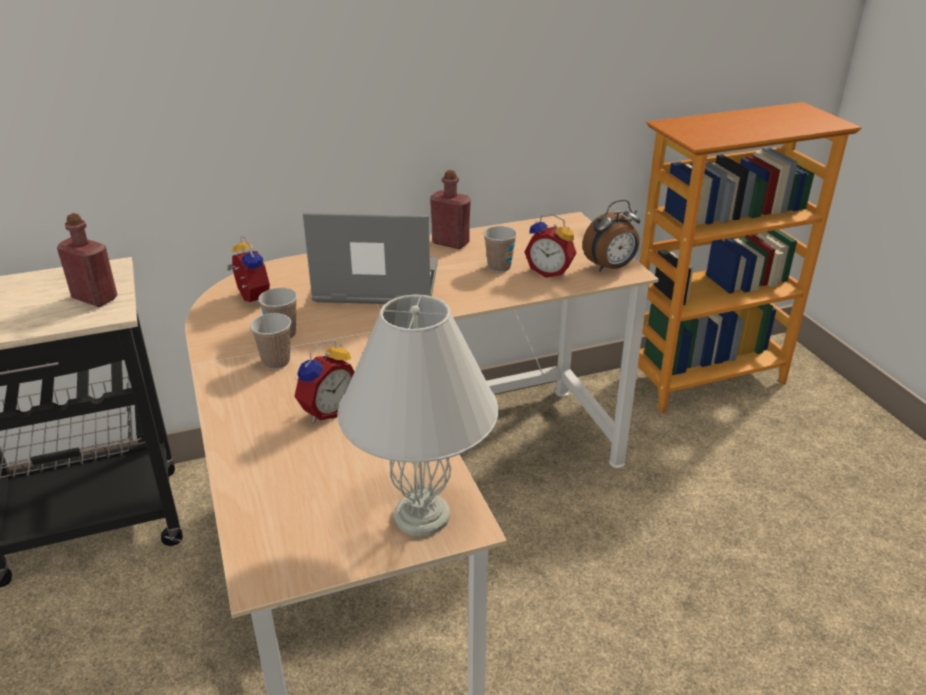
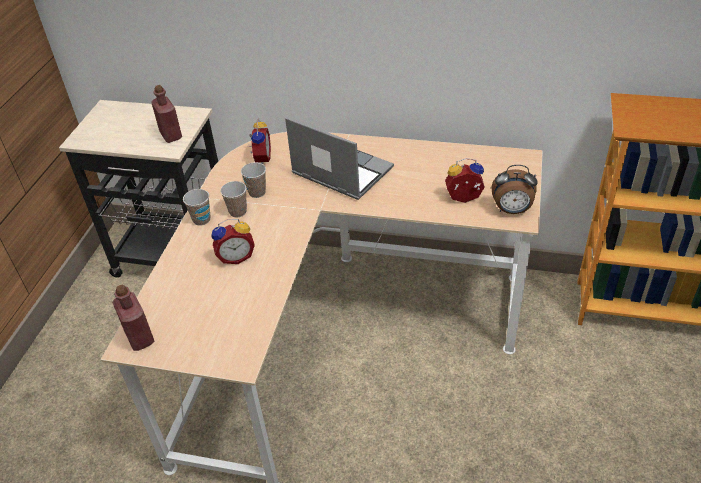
camera: 35 degrees right, 10 degrees up
white table lamp [337,295,498,536] -> none
red bottle [430,170,471,249] -> red bottle moved to [112,285,154,351]
cup [483,226,517,272] -> cup moved to [183,189,210,226]
alarm clock [524,214,576,278] -> alarm clock turned 120 degrees clockwise [445,158,485,203]

